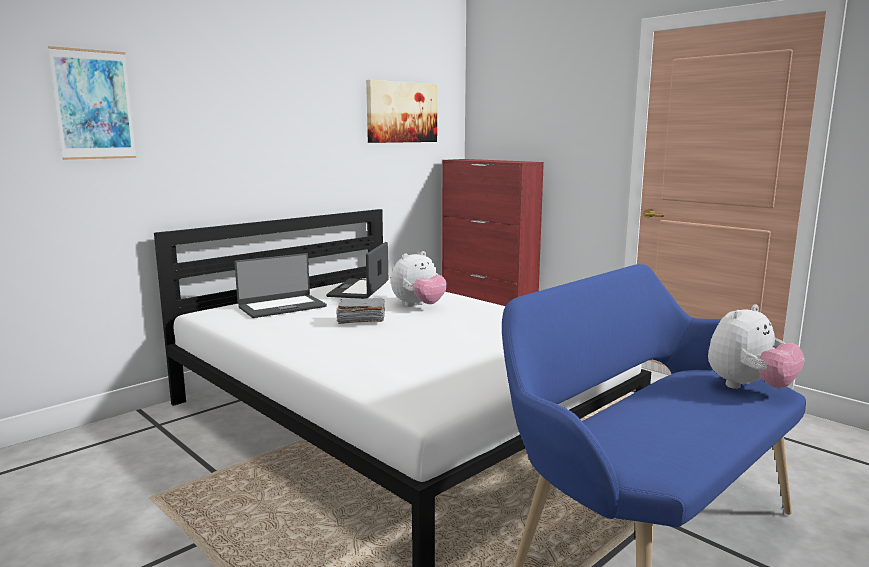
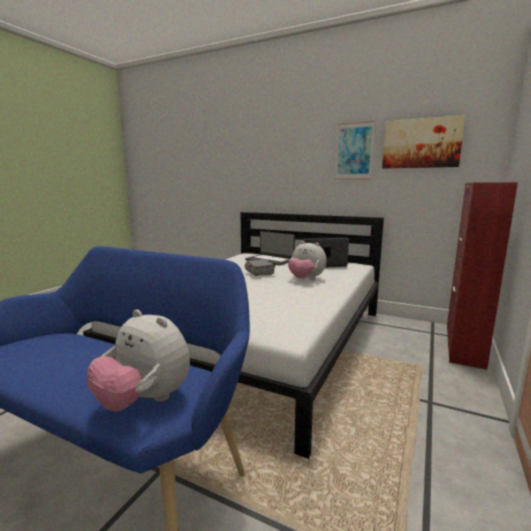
camera: 70 degrees right, 0 degrees up
picture [48,46,136,160] -> picture moved to [335,121,374,180]

